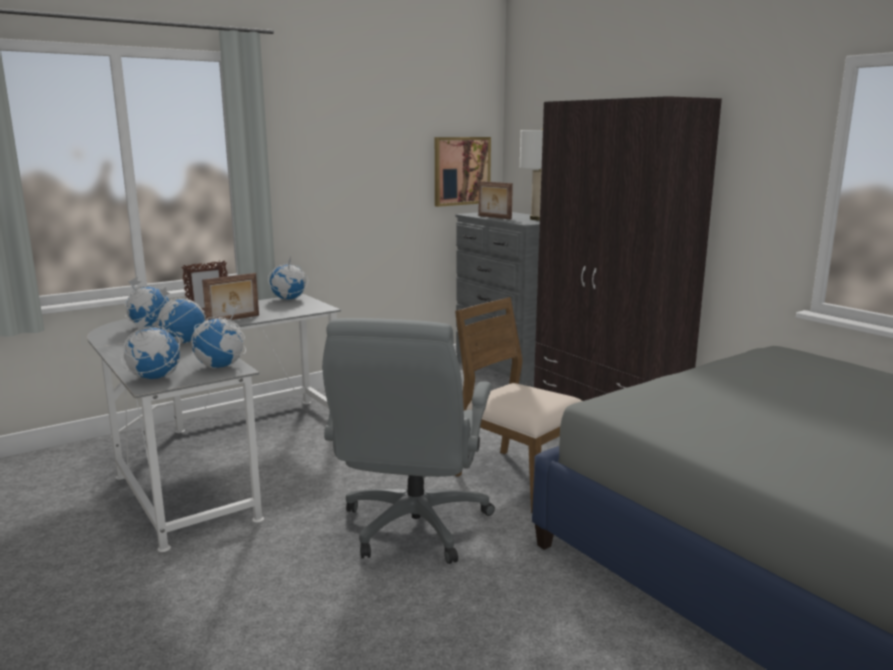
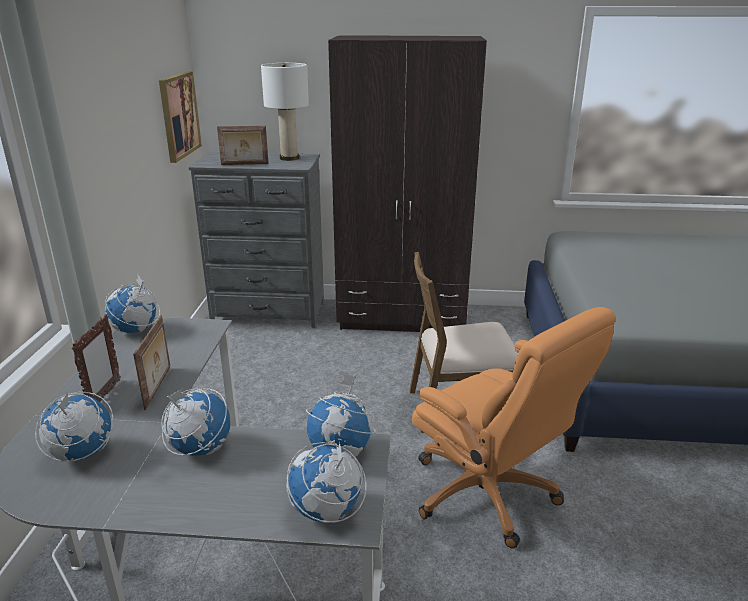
camera: 50 degrees left, 10 degrees up
grey office chair [322,318,495,564] -> orange office chair [412,307,616,549]

